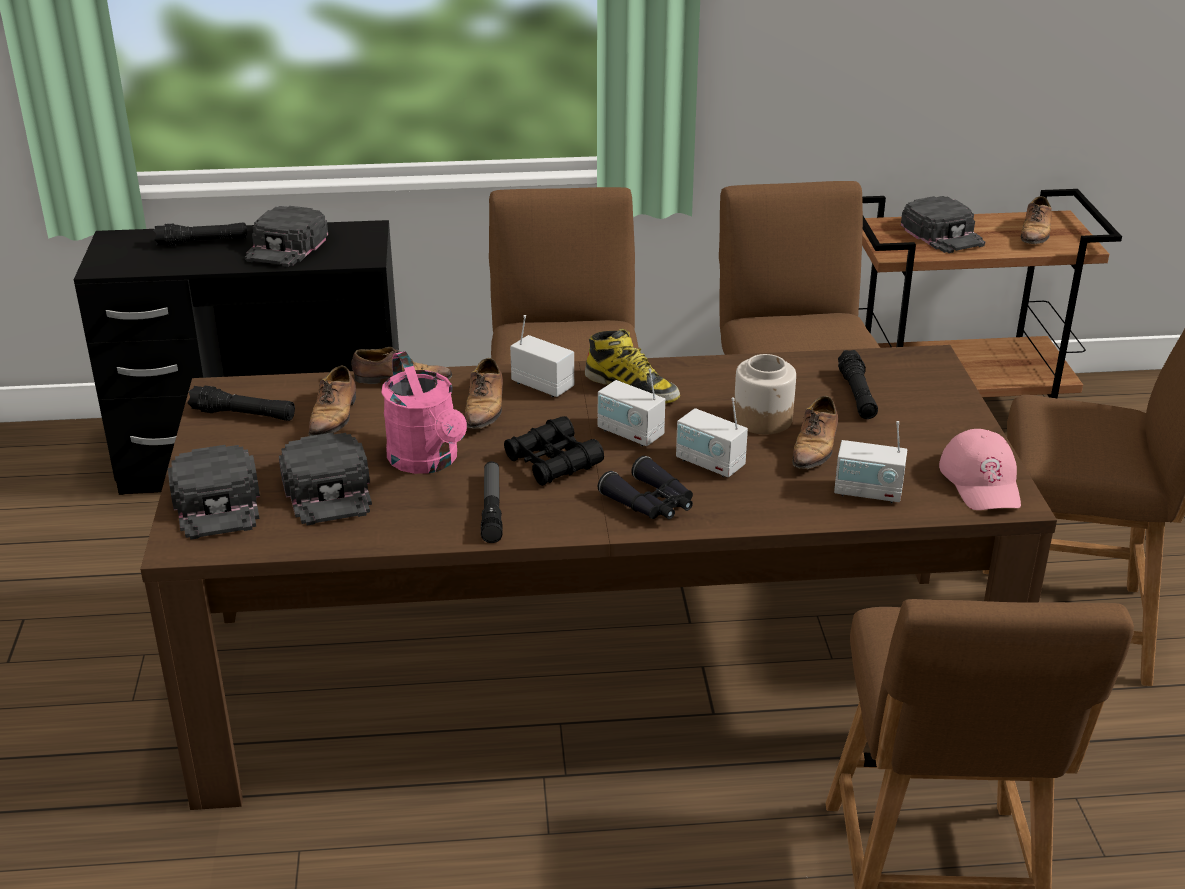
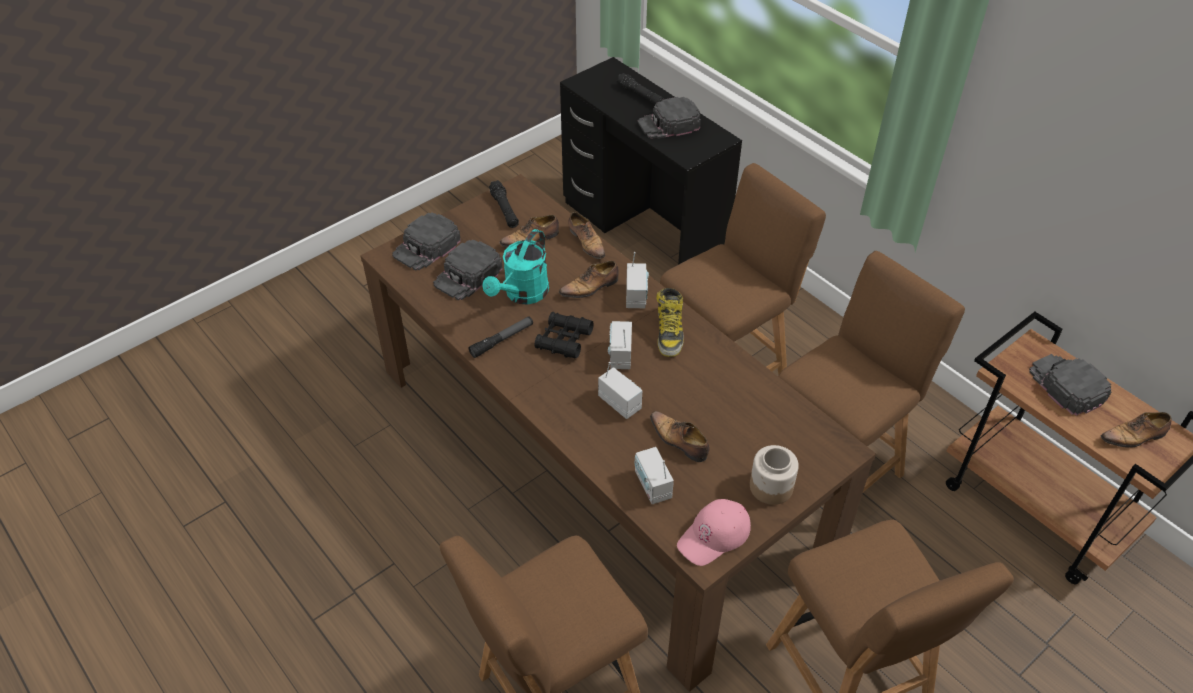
camera: 55 degrees right, 15 degrees up
pink watering can [382,351,467,474] -> turquoise watering can [483,229,549,305]
black binoculars [598,456,693,519] -> none
radio [676,397,748,477] -> radio turned 135 degrees clockwise [598,362,642,419]
jar [733,354,796,434] -> jar moved to [750,445,799,505]
shoe [792,396,838,469] -> shoe turned 60 degrees clockwise [650,411,710,462]
black flashlight [838,350,878,419] -> none
black cap [901,196,985,253] -> black cap turned 120 degrees clockwise [1029,354,1112,416]

